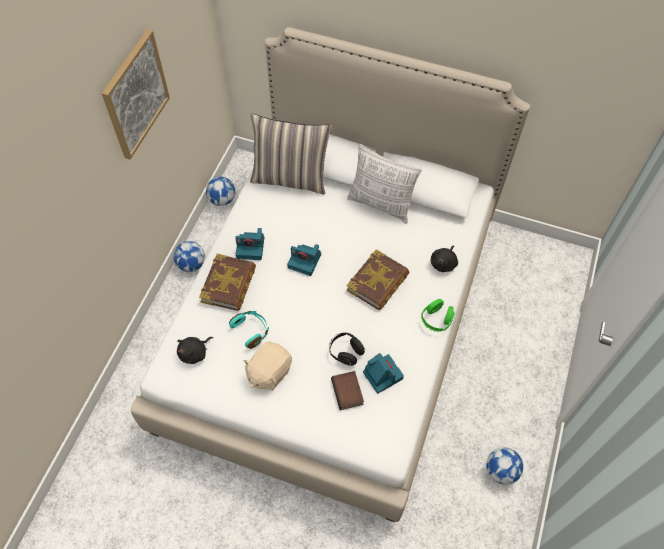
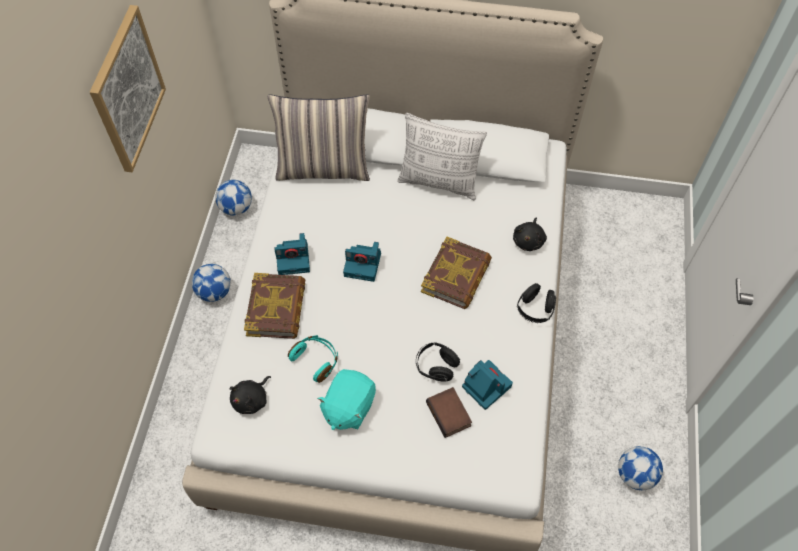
camera: 10 degrees left, 0 degrees up
beige plush toy [243,341,292,391] -> turquoise plush toy [317,369,376,430]
green headphones [421,299,455,332] -> black headphones [517,283,556,323]

